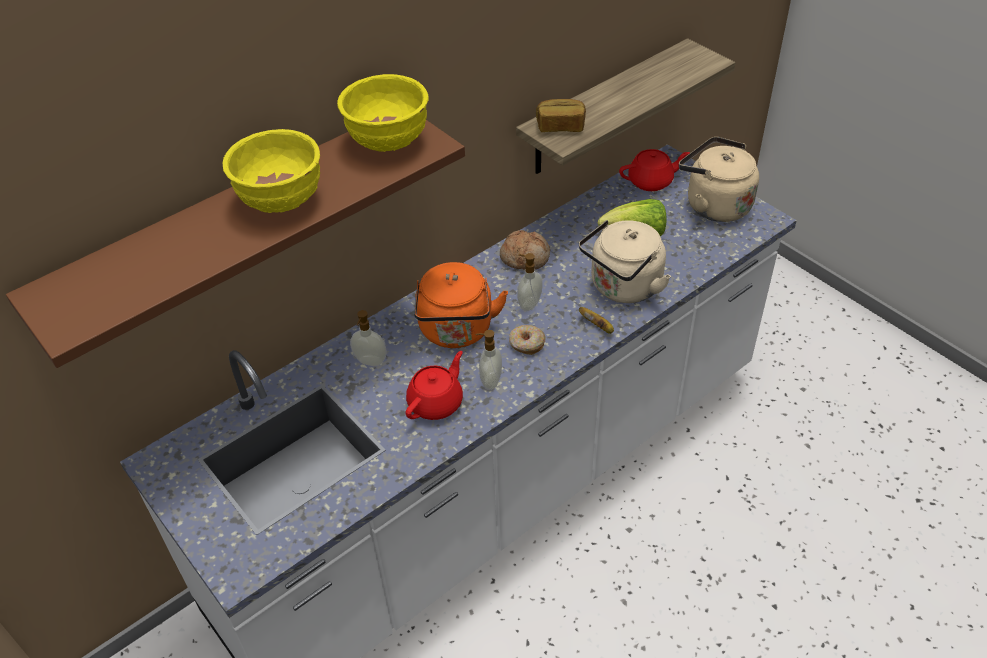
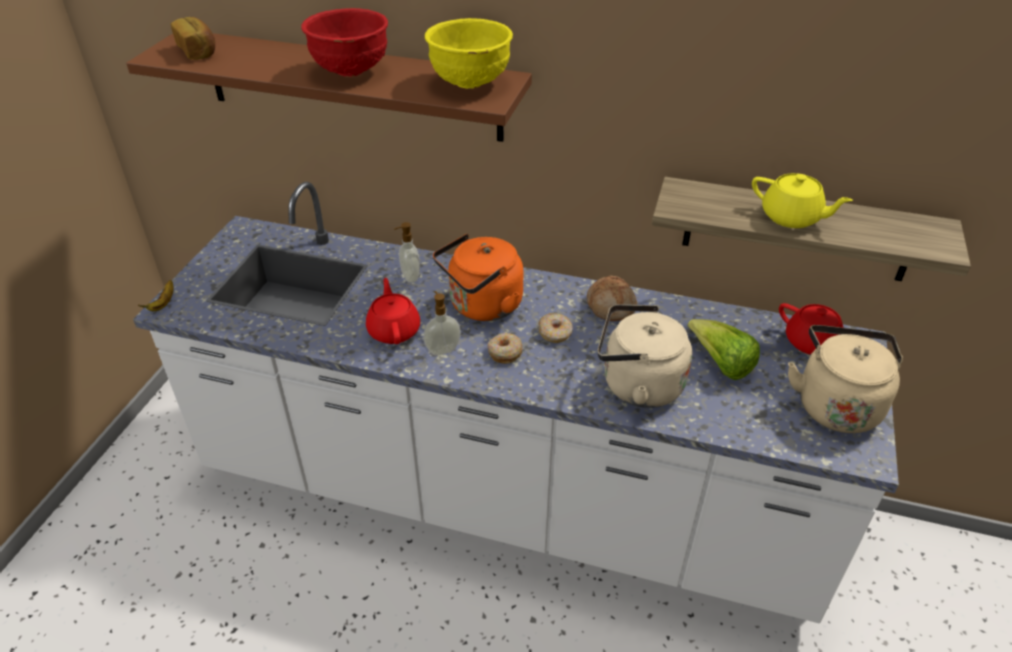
camera: 55 degrees right, 5 degrees down
yellow bowl [222,129,320,213] -> red bowl [301,8,388,77]
red teapot [405,351,463,420] -> red teapot turned 105 degrees counterclockwise [366,278,420,344]
soap dispenser [517,253,543,311] -> donut [538,313,573,343]
bread [536,99,586,132] -> bread moved to [170,17,215,60]
banana [579,307,614,334] -> banana moved to [138,280,174,311]
none -> yellow teapot [752,173,853,228]

